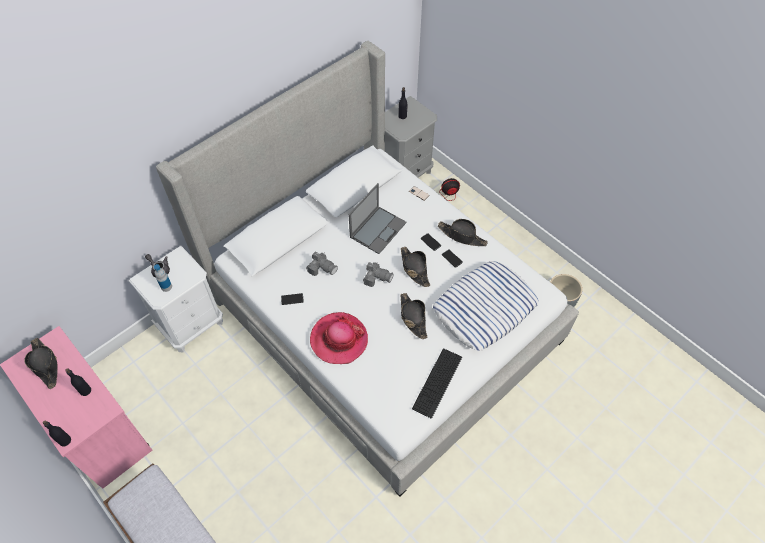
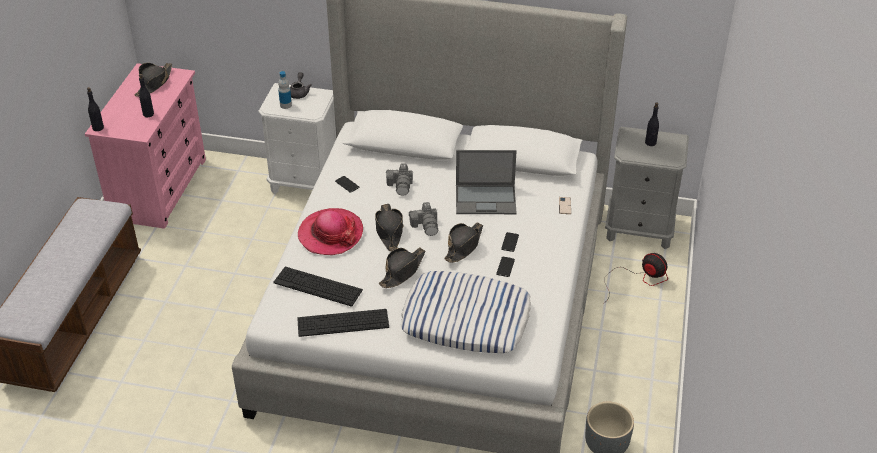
camera: 55 degrees right, 15 degrees down
black hat [438,219,488,246] -> black hat moved to [375,204,404,251]
none -> keyboard [273,267,363,307]

